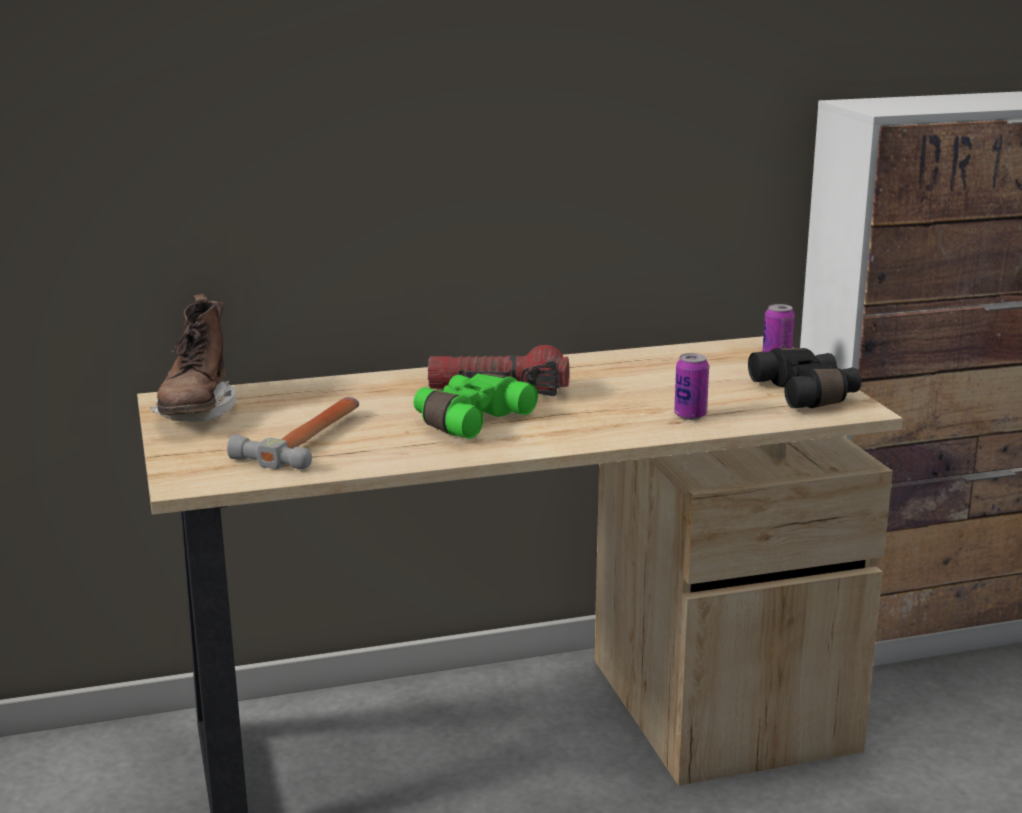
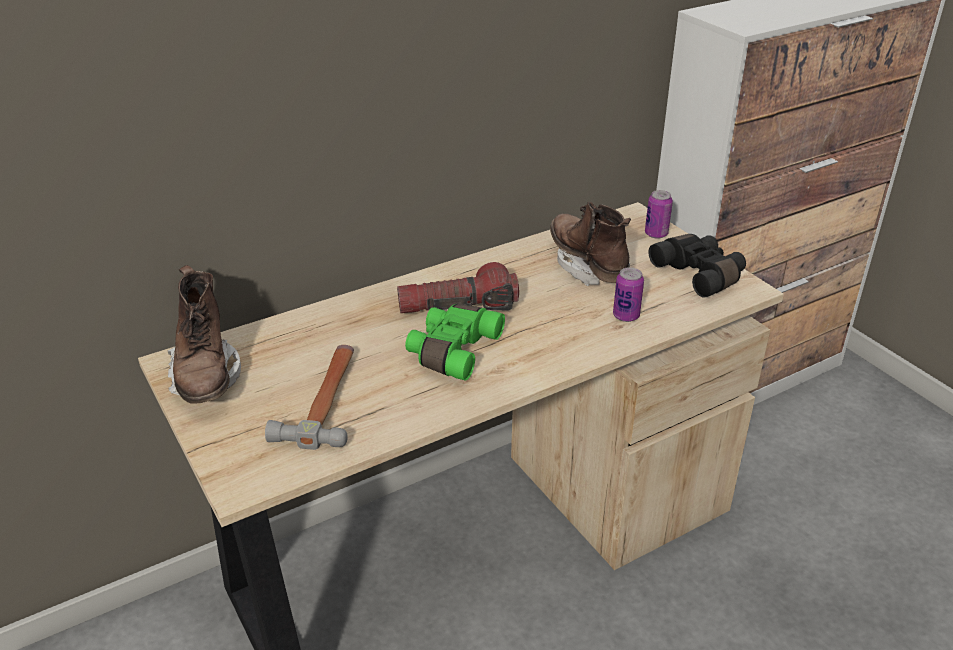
camera: 15 degrees left, 15 degrees up
none -> brown boot [550,202,631,286]

